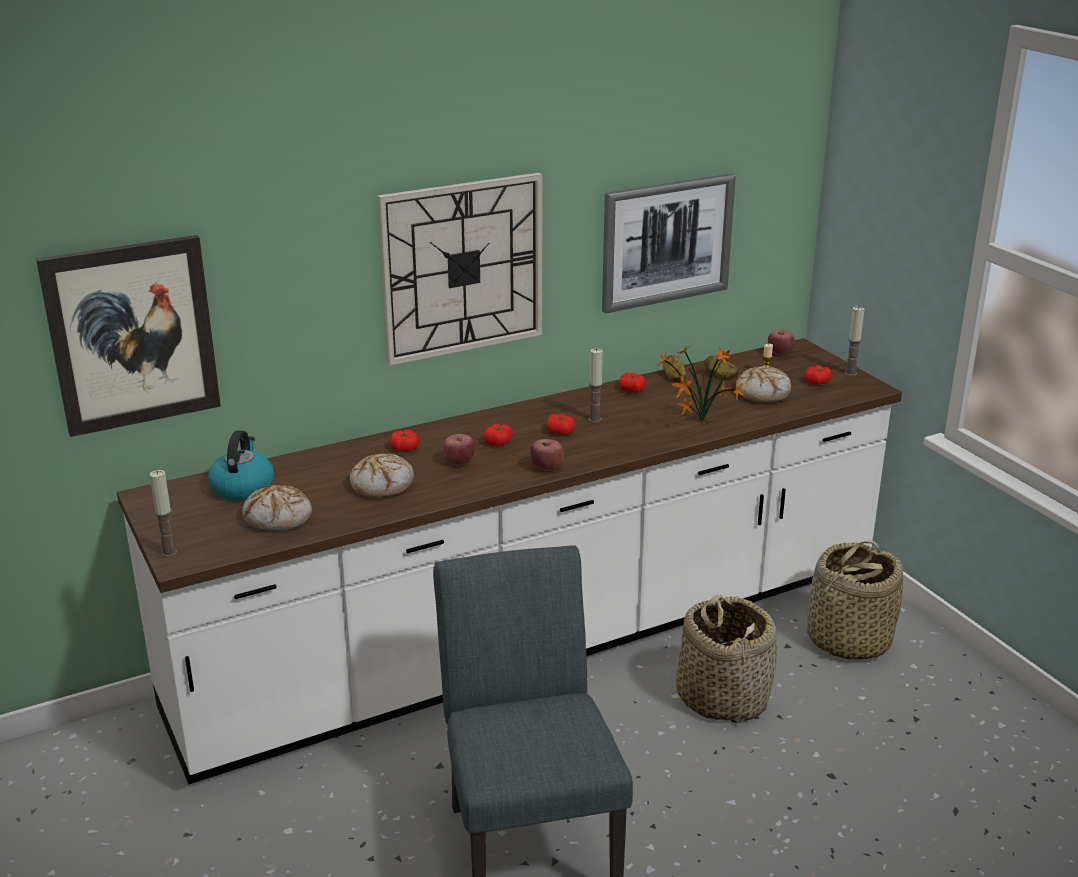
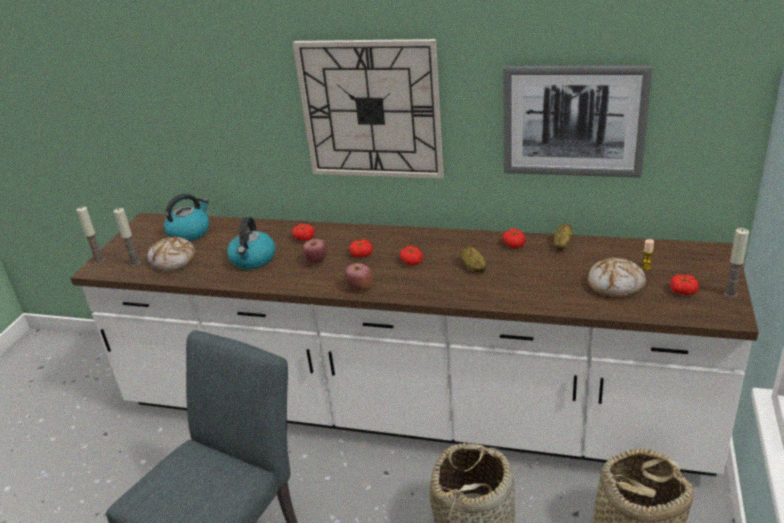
camera: 45 degrees right, 5 degrees up
picture [36,235,221,437] -> none
bread [350,453,414,498] -> kettle [227,217,276,269]
candle [588,348,603,423] -> candle moved to [113,208,141,266]
potted plant [657,346,743,421] -> none
potato [704,355,738,379] -> potato moved to [461,246,487,273]
apple [768,330,795,355] -> none

